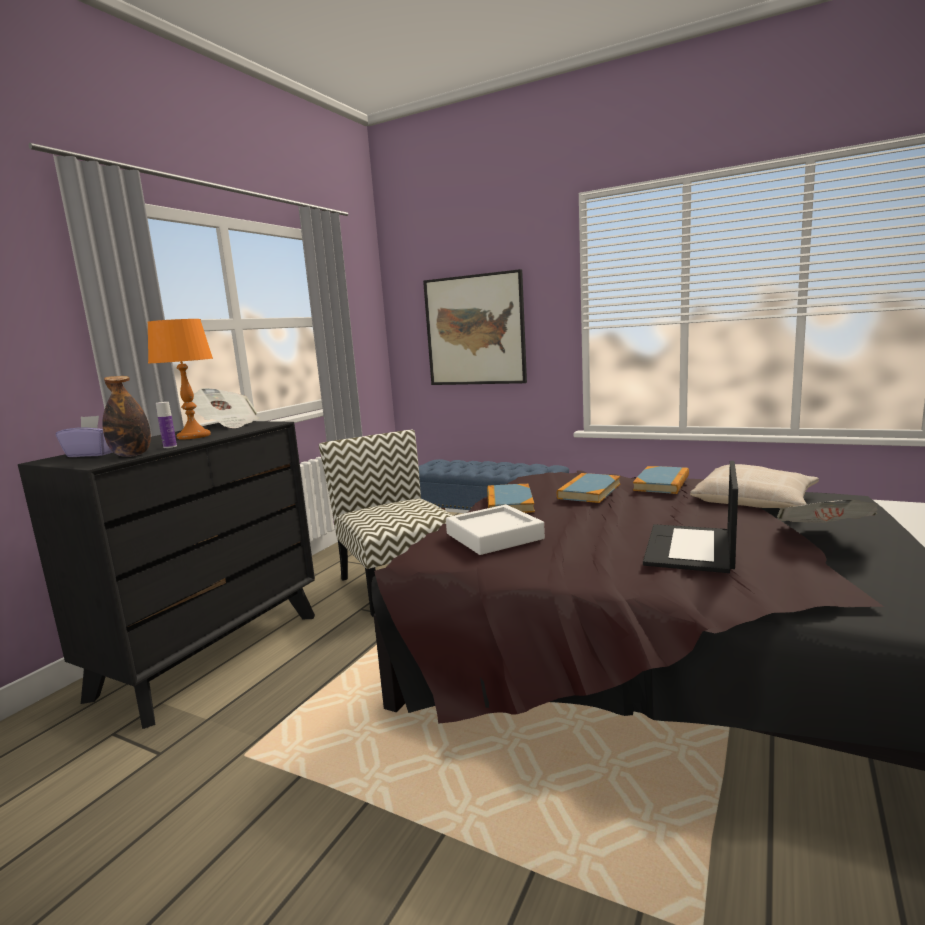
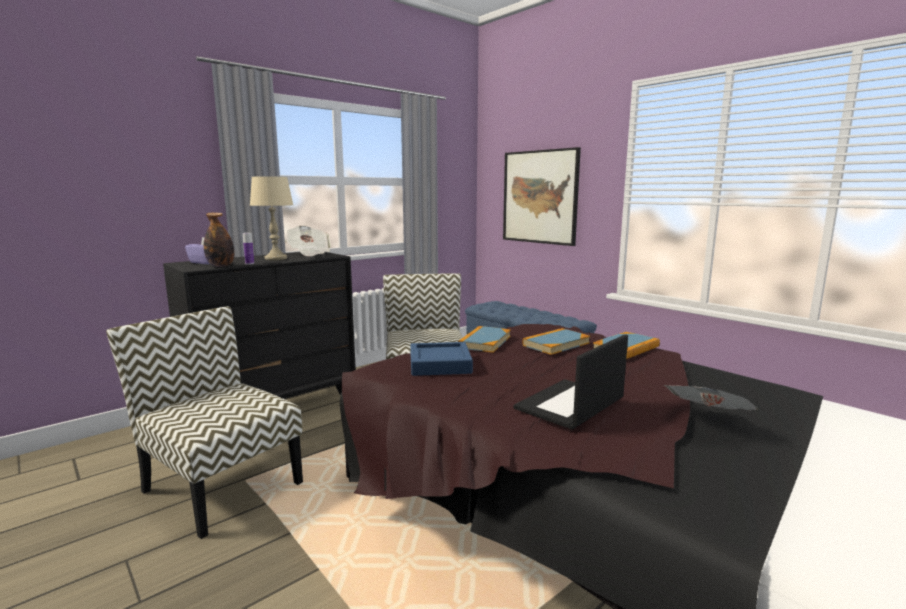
camera: 20 degrees right, 0 degrees up
orange table lamp [147,319,213,440] -> beige table lamp [250,176,293,260]
white tray [446,505,545,555] -> blue tray [410,342,473,376]
beige pillow [690,464,819,508] -> none
none -> chair [106,306,303,539]

